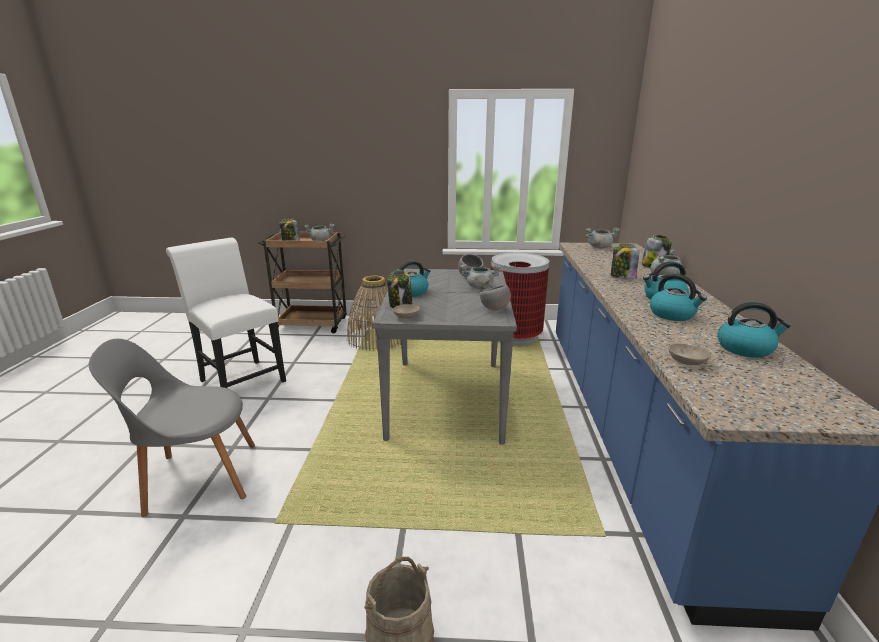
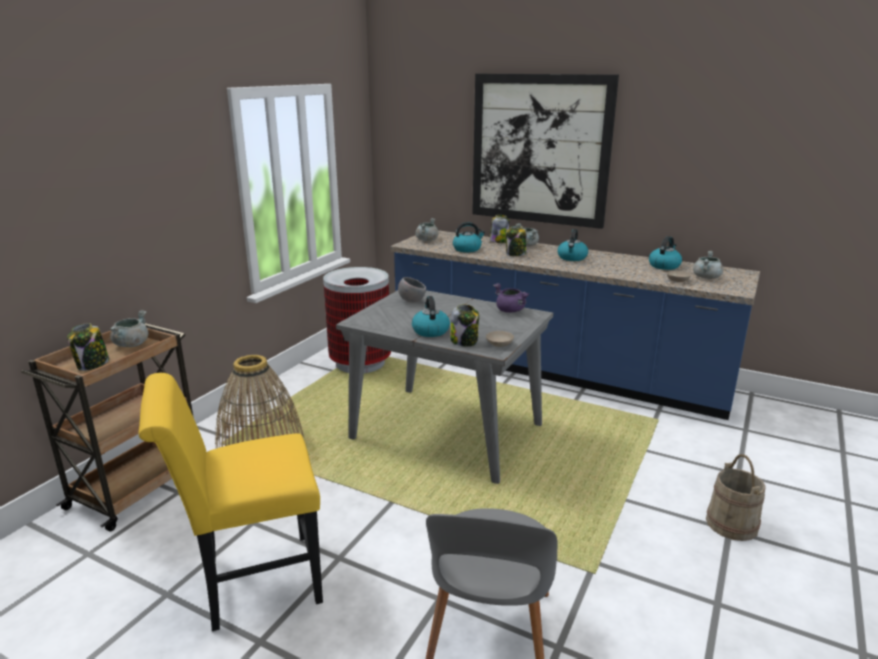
camera: 65 degrees left, 0 degrees up
white chair [166,238,286,388] -> yellow chair [138,373,323,631]
grey cooking pot [460,264,501,289] -> grey cooking pot moved to [693,251,723,279]
grey bowl [480,285,511,310] -> purple cooking pot [493,283,529,313]
kettle [650,274,707,321] -> kettle moved to [453,222,485,252]
none -> picture [472,74,619,229]

